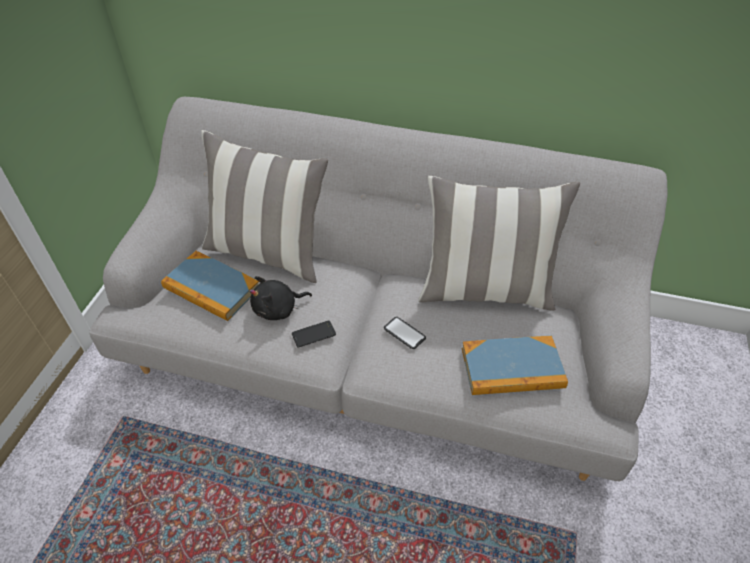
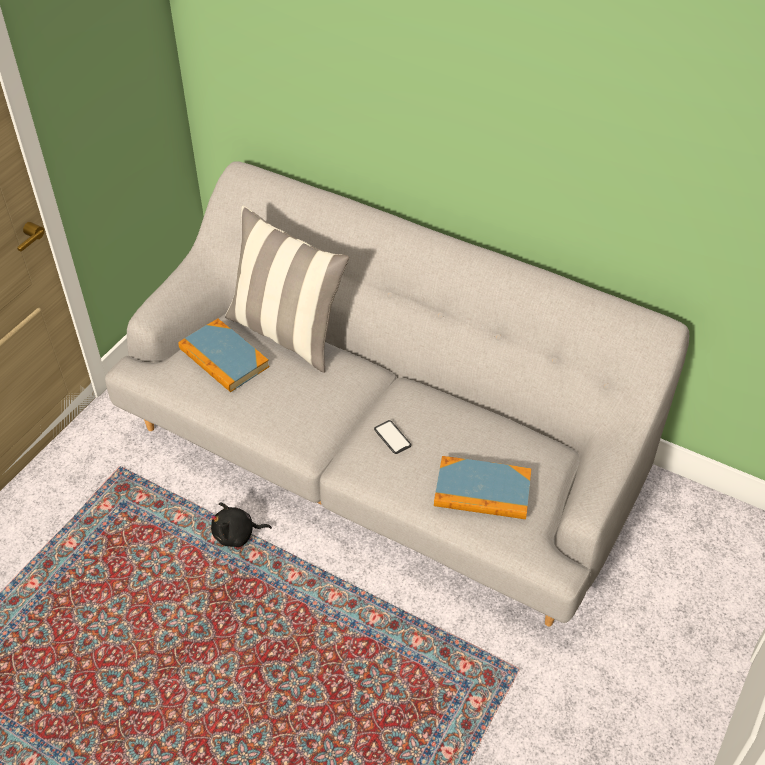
camera: 15 degrees right, 0 degrees up
black plush toy [250,276,312,320] -> black plush toy moved to [210,503,272,547]
phone [292,321,336,348] -> none
pillow [418,176,580,311] -> none

